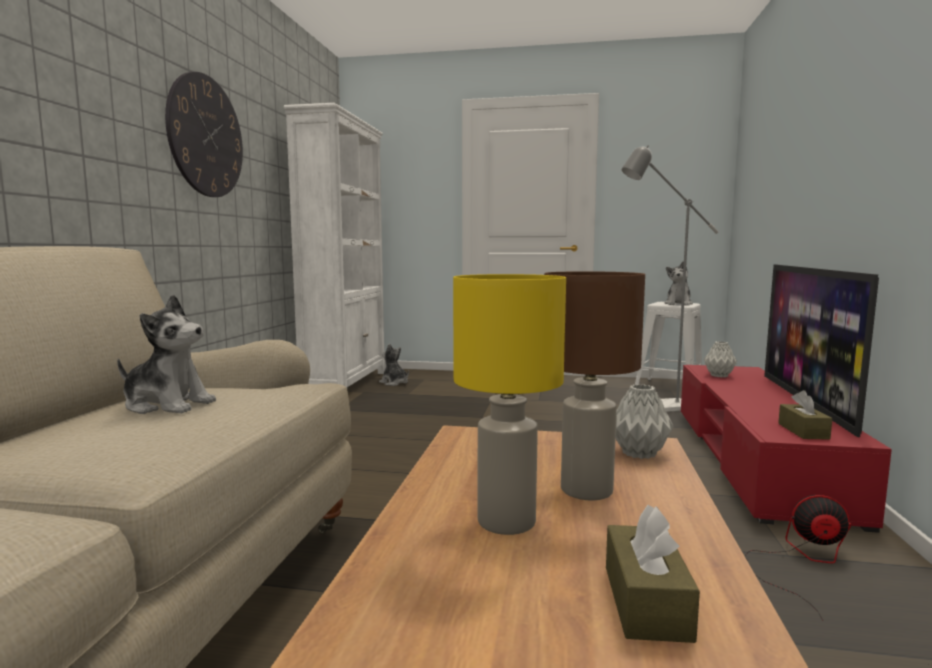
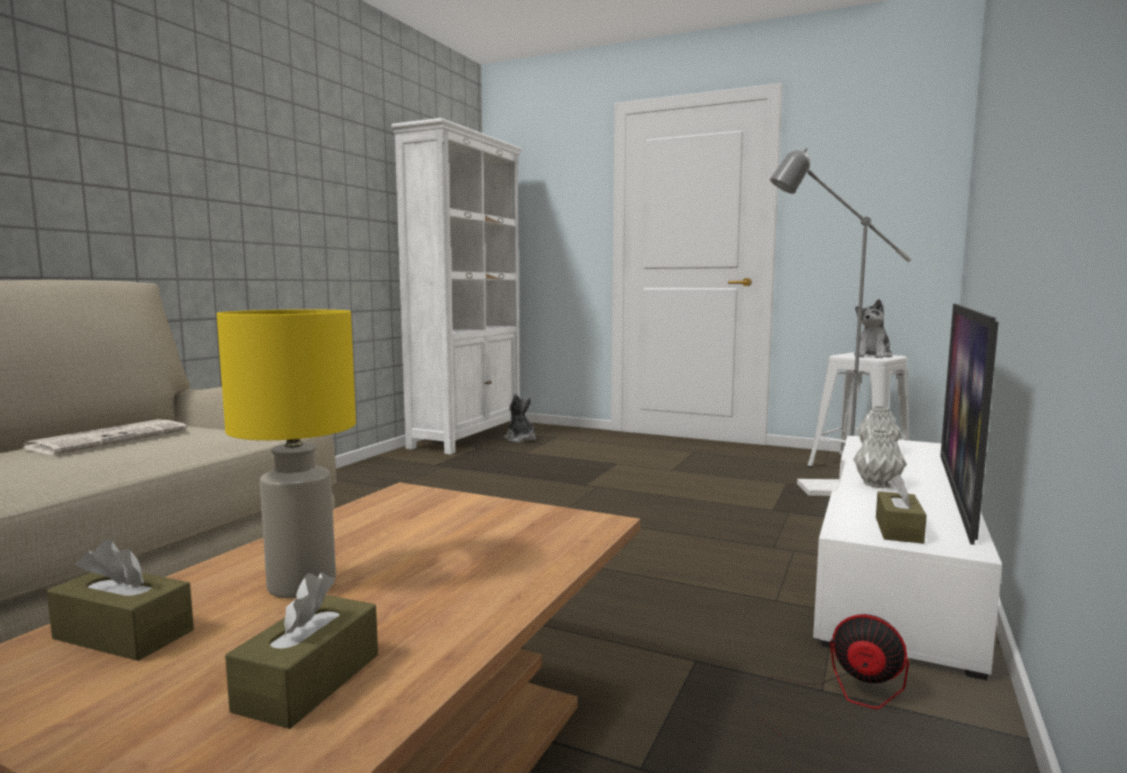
camera: 15 degrees right, 0 degrees up
plush toy [117,295,216,414] -> newspaper [23,419,187,455]
wall clock [165,72,243,197] -> none
brown table lamp [544,271,645,500] -> none
grey vase [616,384,674,459] -> grey vase moved to [853,430,907,488]
red tv stand [681,365,892,533] -> white tv stand [813,436,1002,680]
none -> brown tissue box [47,539,194,661]

